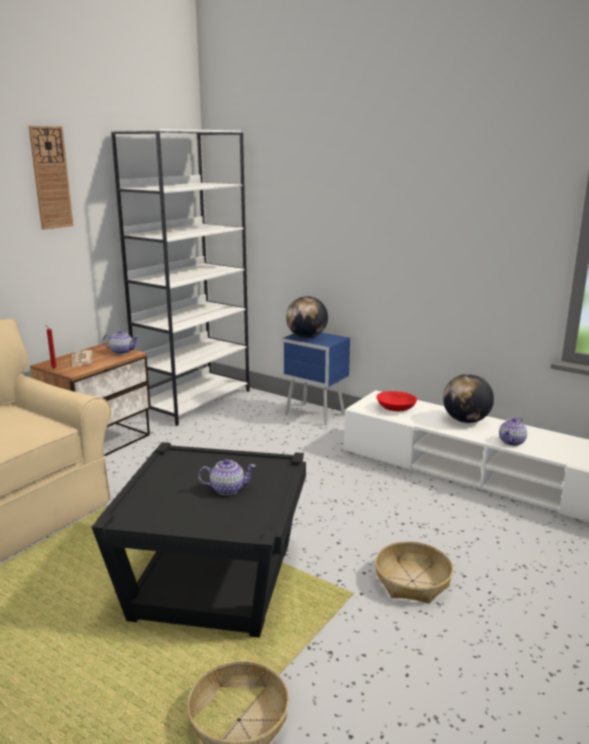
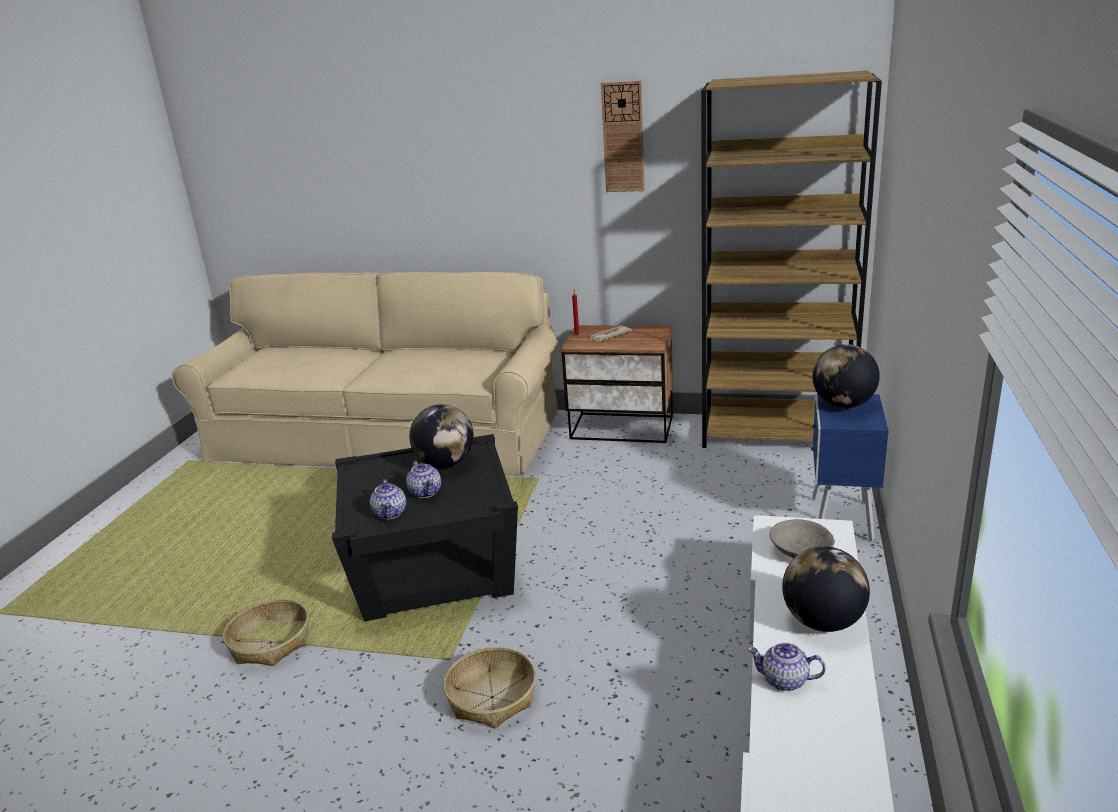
camera: 70 degrees right, 5 degrees up
teapot [103,330,139,354] -> teapot moved to [370,479,406,520]
white bookcase [111,129,249,426] -> brown bookcase [701,71,882,448]
red bowl [376,391,417,411] -> grey bowl [769,519,835,558]
none -> globe [409,404,474,468]

